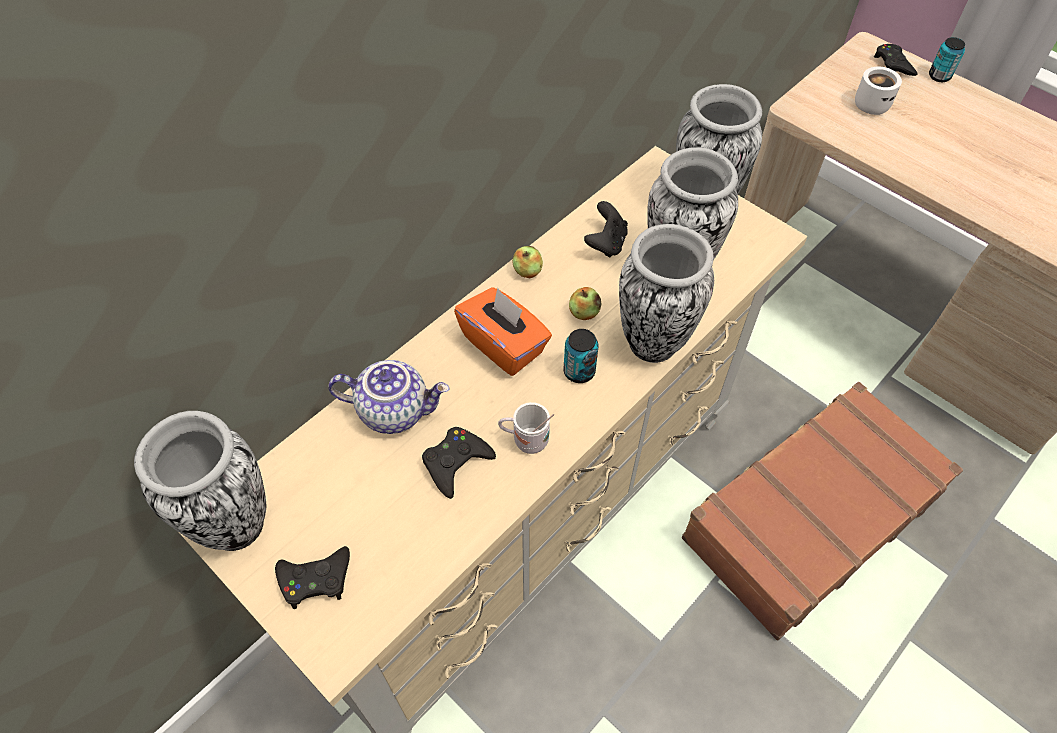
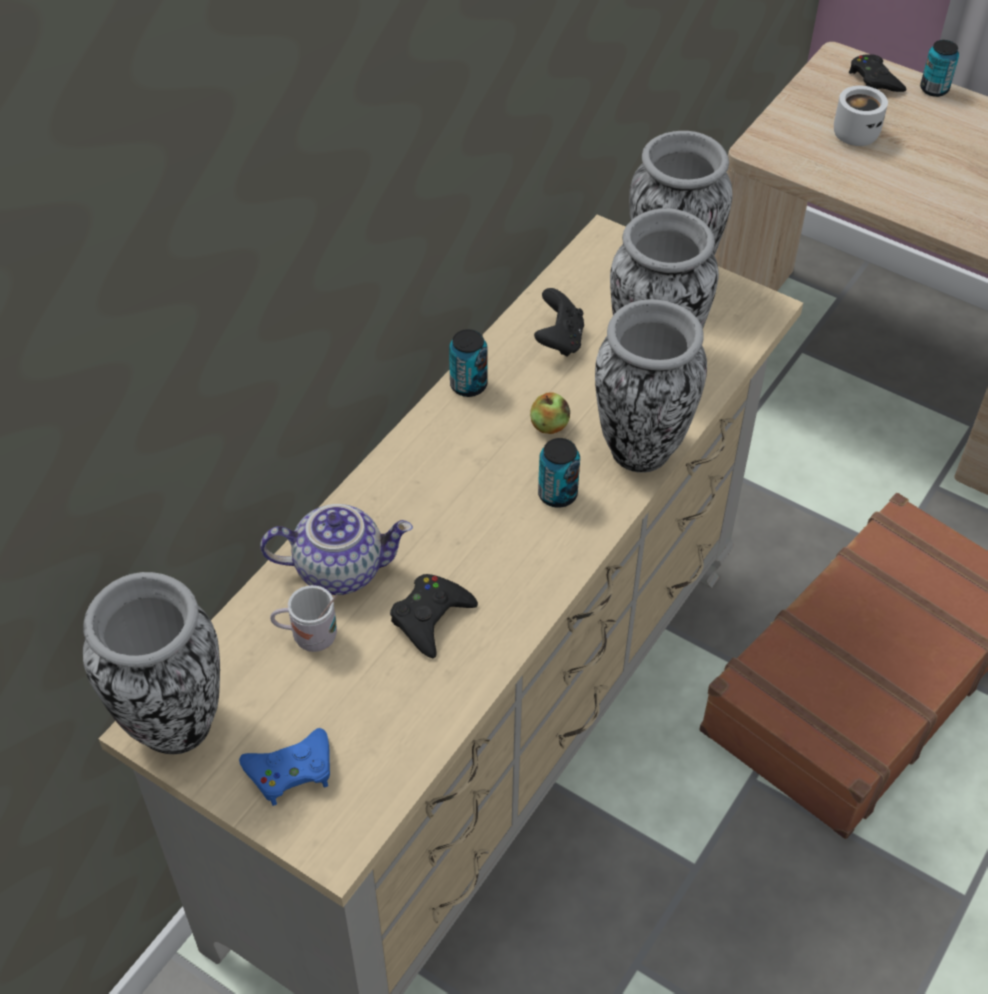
camera: 10 degrees left, 5 degrees down
black game controller [275,546,350,609] -> blue game controller [239,728,330,806]
orange tissue box [454,287,552,376] -> none
white mug [498,402,554,454] -> white mug moved to [270,585,338,652]
apple [512,246,543,278] -> can [449,329,488,397]

